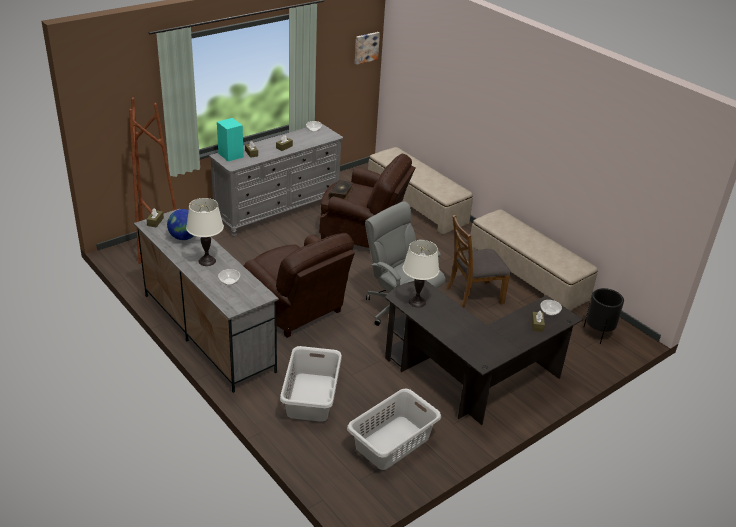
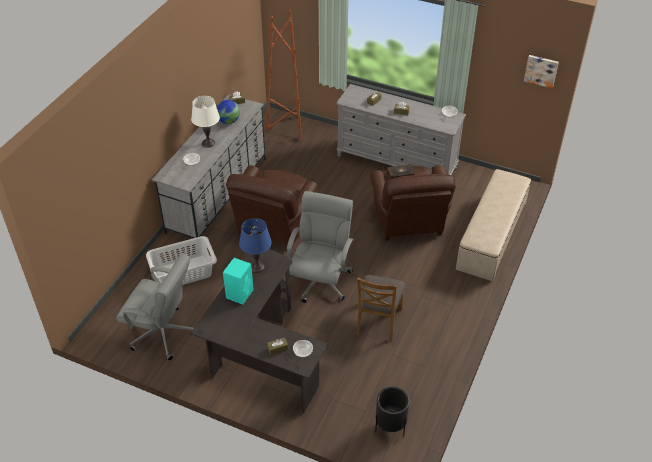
camera: 65 degrees right, 10 degrees up
turquoise speaker [217,118,244,162] -> turquoise speaker moved to [223,258,254,305]
grey laundry basket [347,389,441,470] -> grey office chair [116,254,194,360]
white table lamp [403,240,439,308] -> blue table lamp [239,218,272,273]
brown chair [446,215,511,308] -> brown chair turned 120 degrees counterclockwise [356,275,406,342]
beige bench [471,210,598,311] -> none

